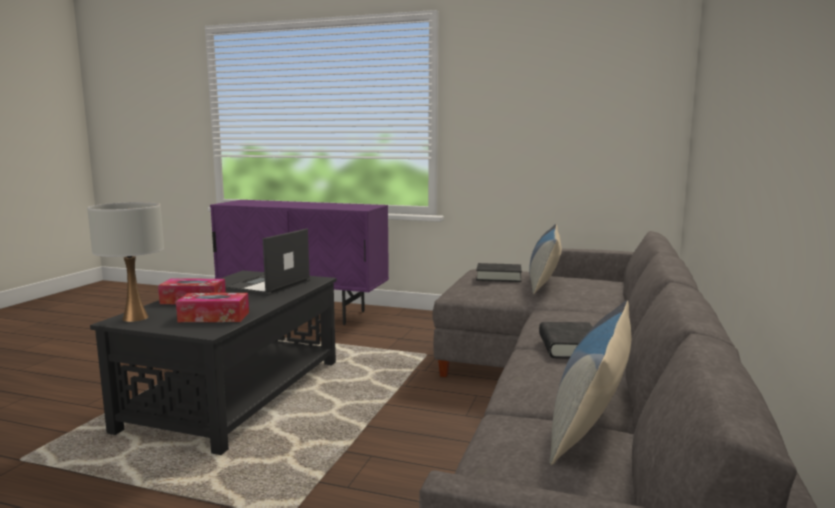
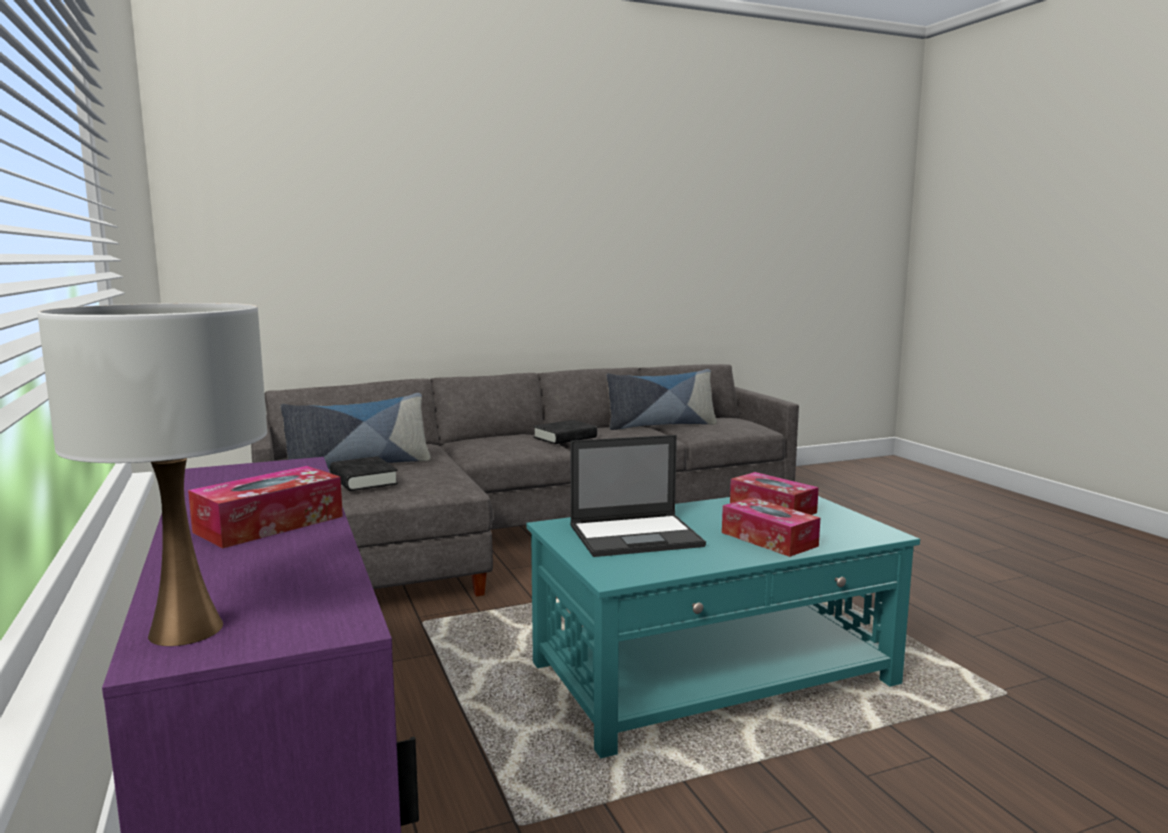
camera: 130 degrees left, 0 degrees up
white table lamp [87,202,164,322] -> white table lamp moved to [37,303,267,646]
black coffee table [90,270,336,455] -> turquoise coffee table [526,496,920,758]
none -> tissue box [188,466,343,548]

